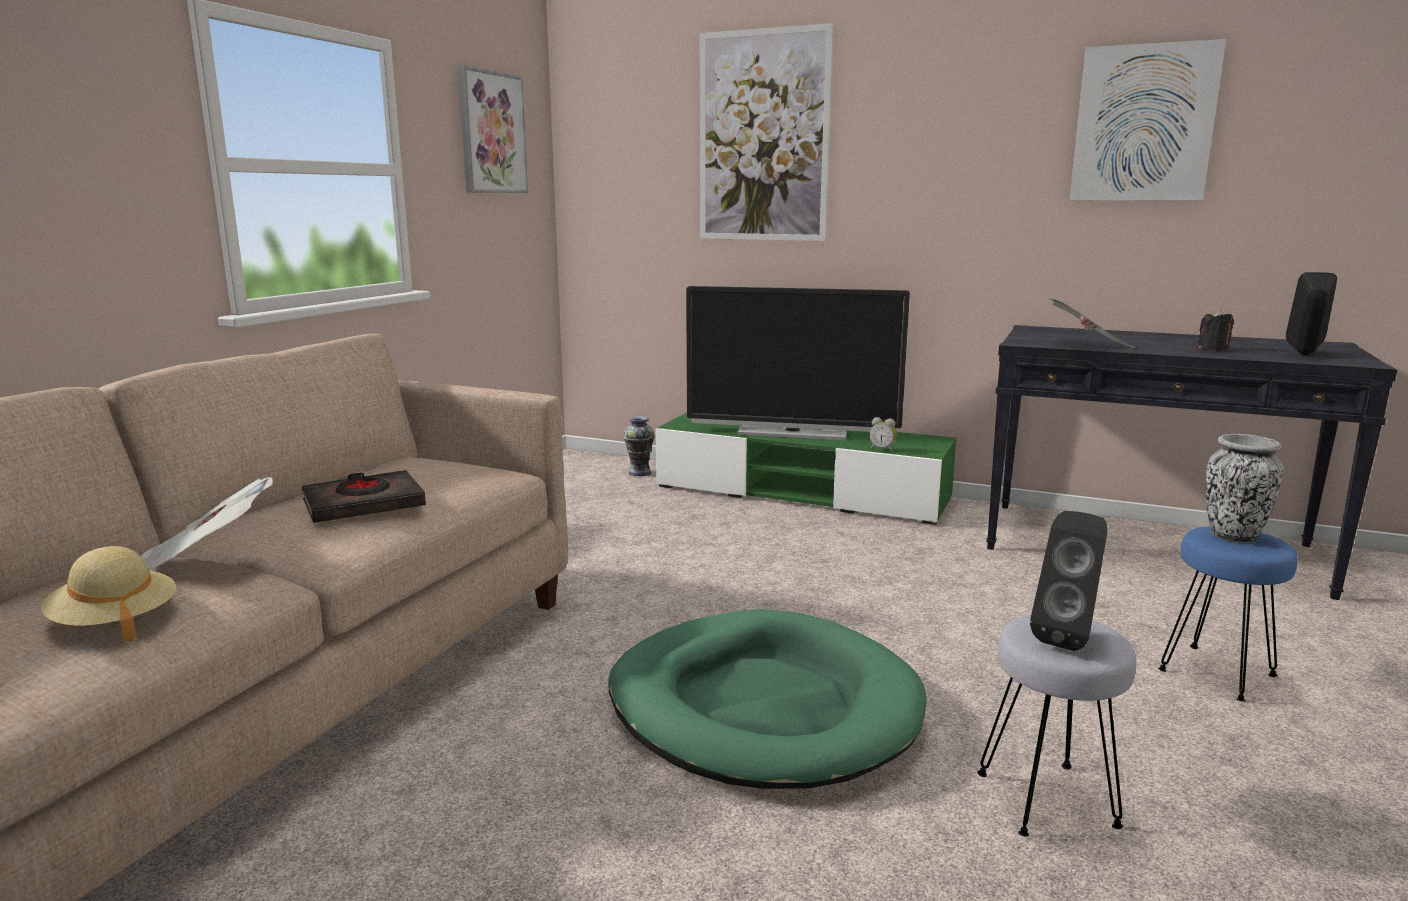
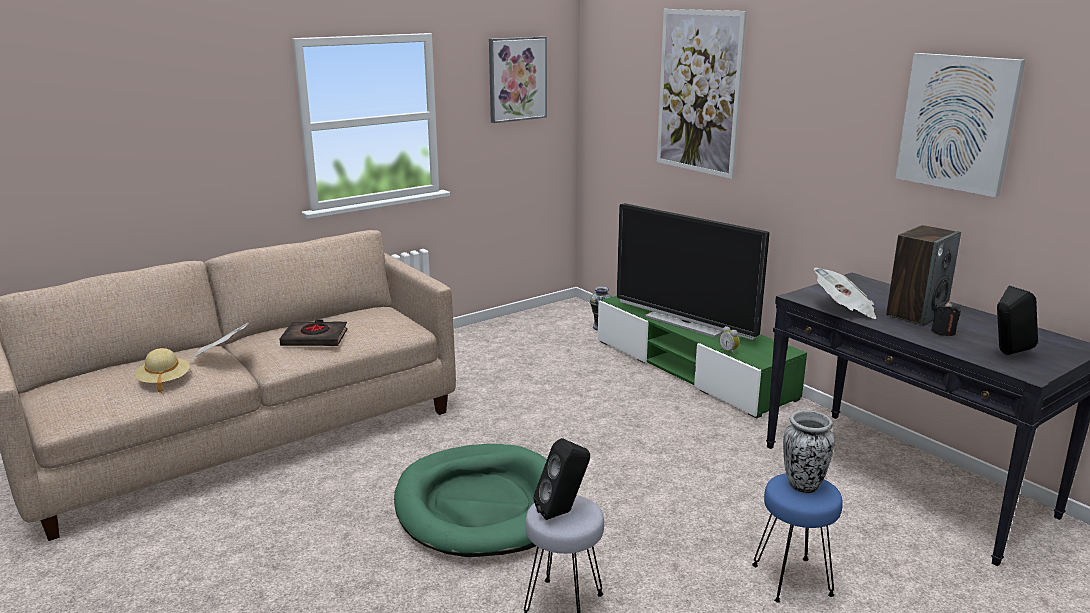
camera: 30 degrees right, 5 degrees up
none -> speaker [886,225,961,326]

